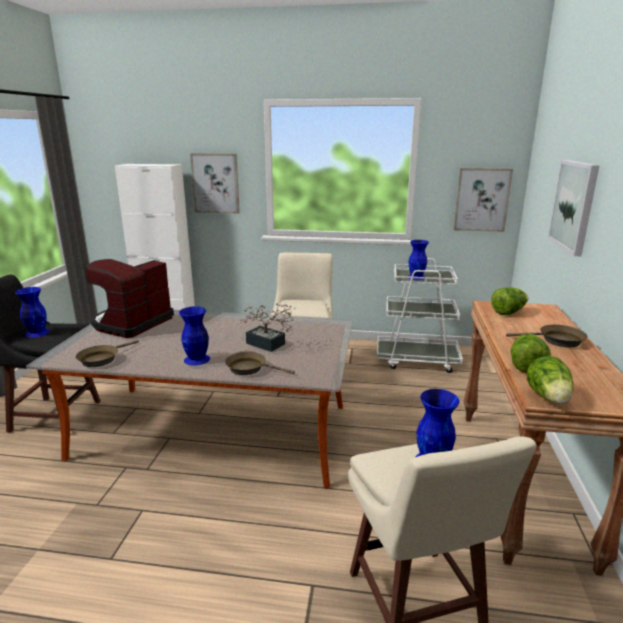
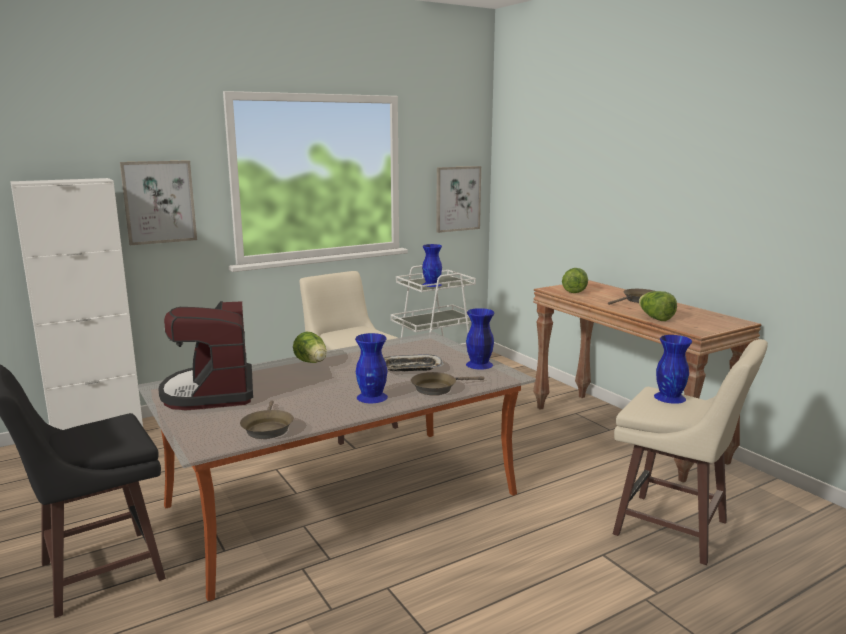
camera: 40 degrees left, 5 degrees down
blue vase [15,287,50,338] -> blue vase moved to [466,308,494,370]
potted plant [238,303,296,352] -> tray [384,354,444,371]
lettuce [527,356,574,404] -> lettuce moved to [293,331,326,363]
picture [548,160,600,256] -> none

